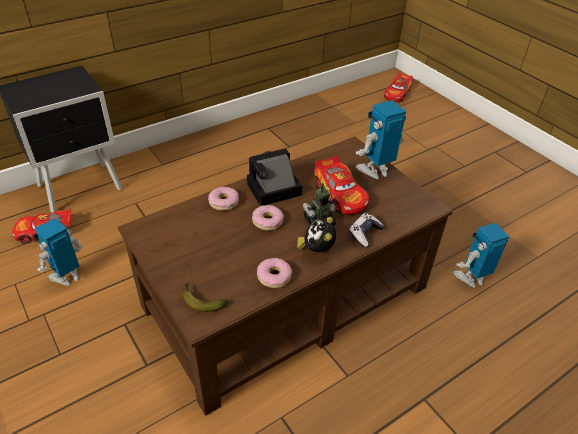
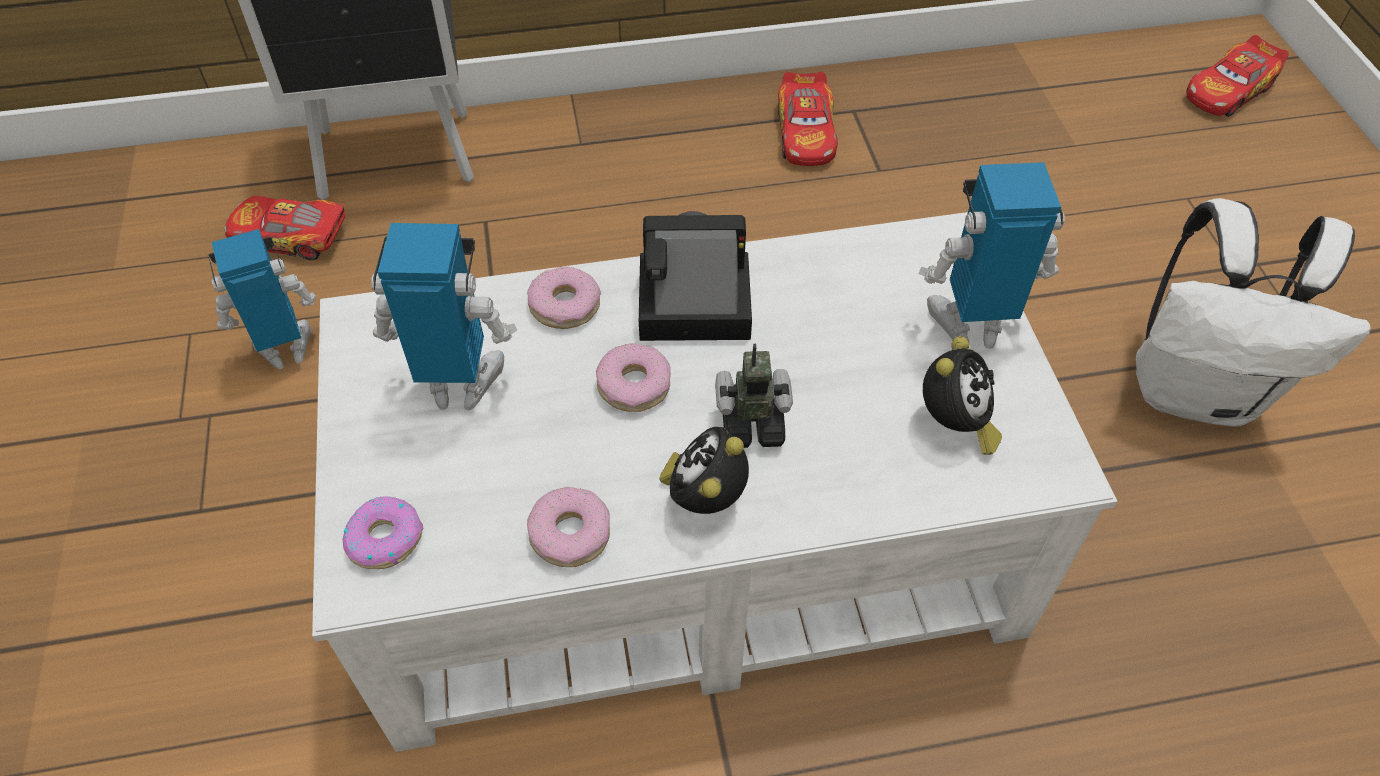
camera: 25 degrees right, 10 degrees up
brown coffee table [118,136,453,416] -> white coffee table [312,212,1117,752]
banana [183,283,228,312] -> donut [342,496,423,569]
toy car [314,156,369,215] -> toy car moved to [778,72,838,166]
game controller [349,213,384,247] -> none
toy robot [453,223,510,288] -> toy robot moved to [371,223,517,410]
none -> alarm clock [923,336,1002,455]
none -> white backpack [1136,198,1370,427]

